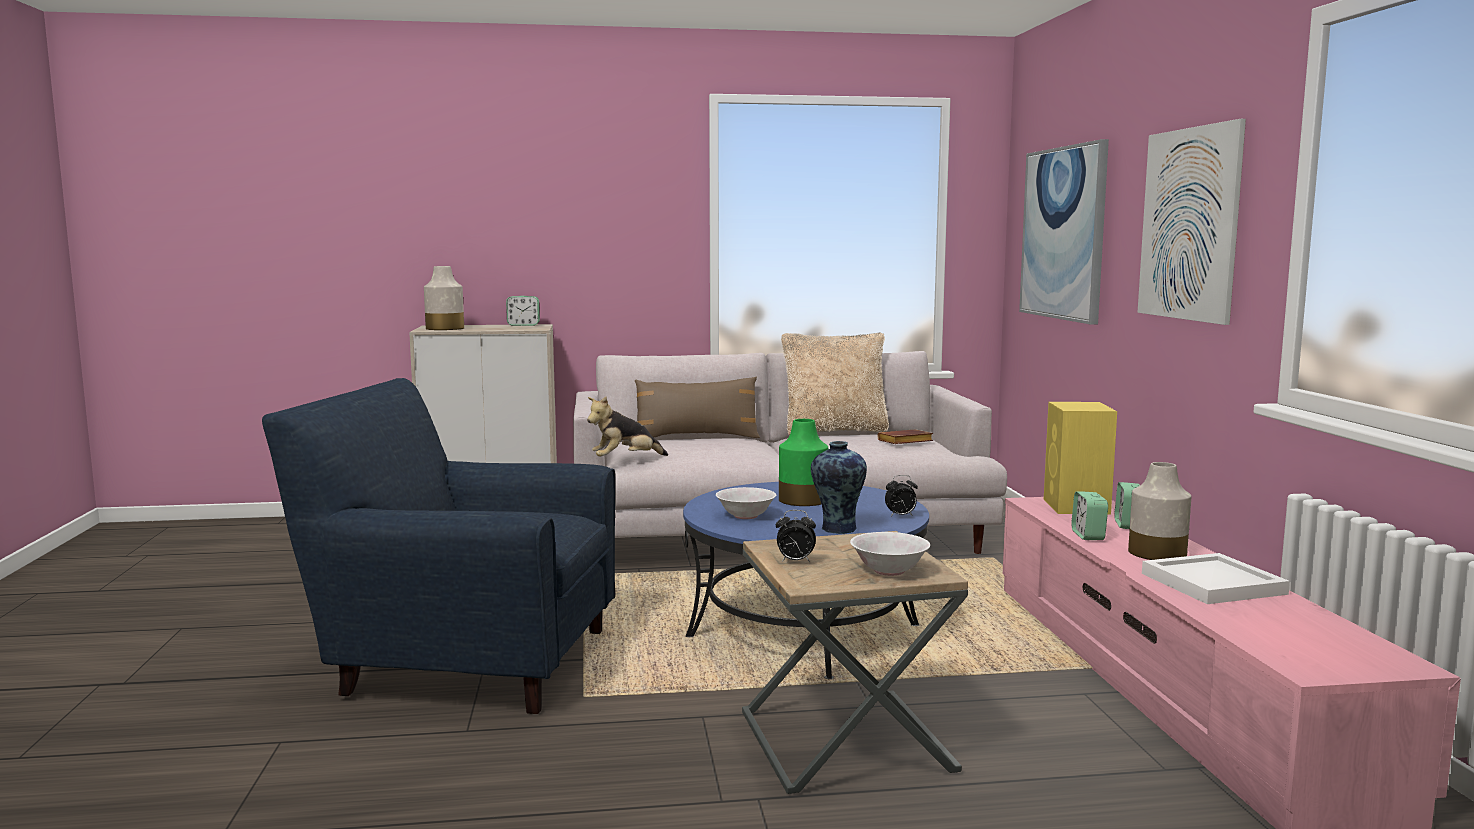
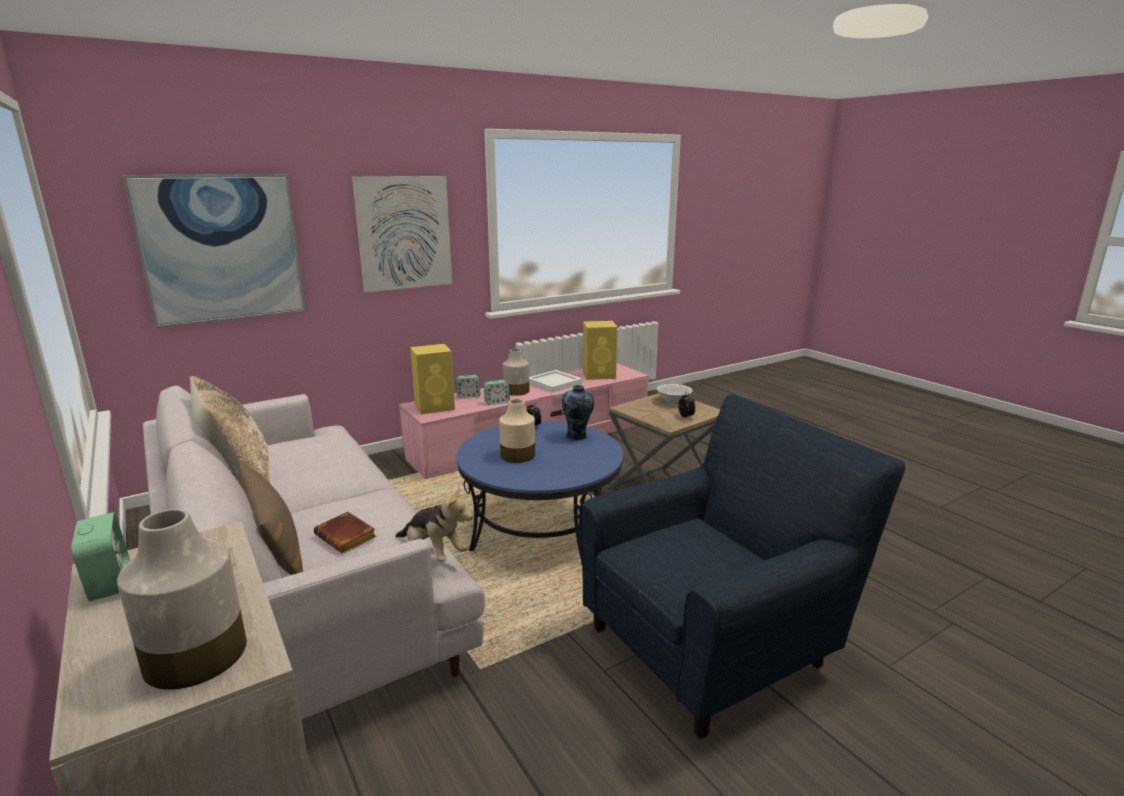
camera: 115 degrees left, 10 degrees up
blue armchair [262,378,615,714] -> blue armchair turned 105 degrees counterclockwise [580,395,905,739]
white bowl [716,487,776,519] -> none
green vase [779,419,828,506] -> beige vase [499,399,535,463]
brown book [877,429,933,444] -> brown book moved to [314,512,376,554]
none -> yellow speaker [583,321,618,380]

